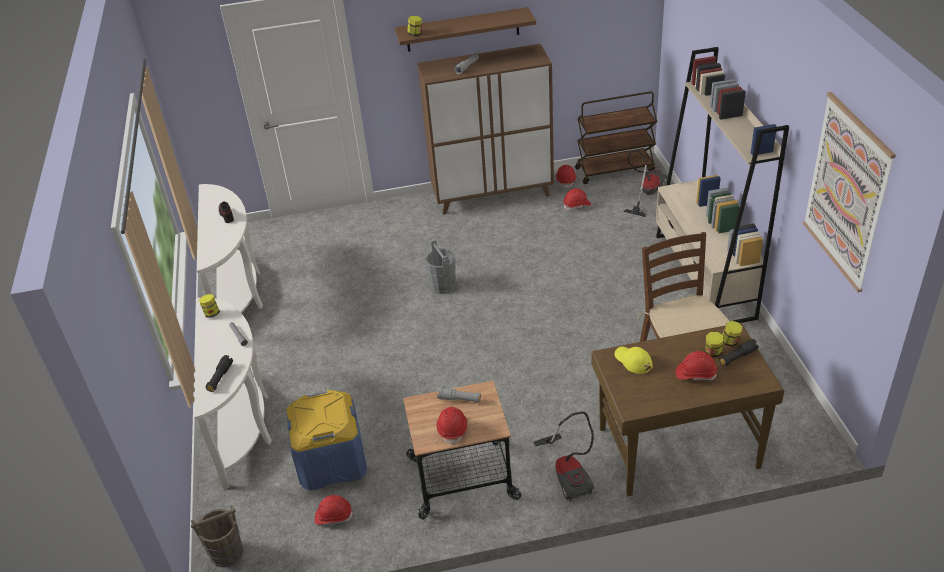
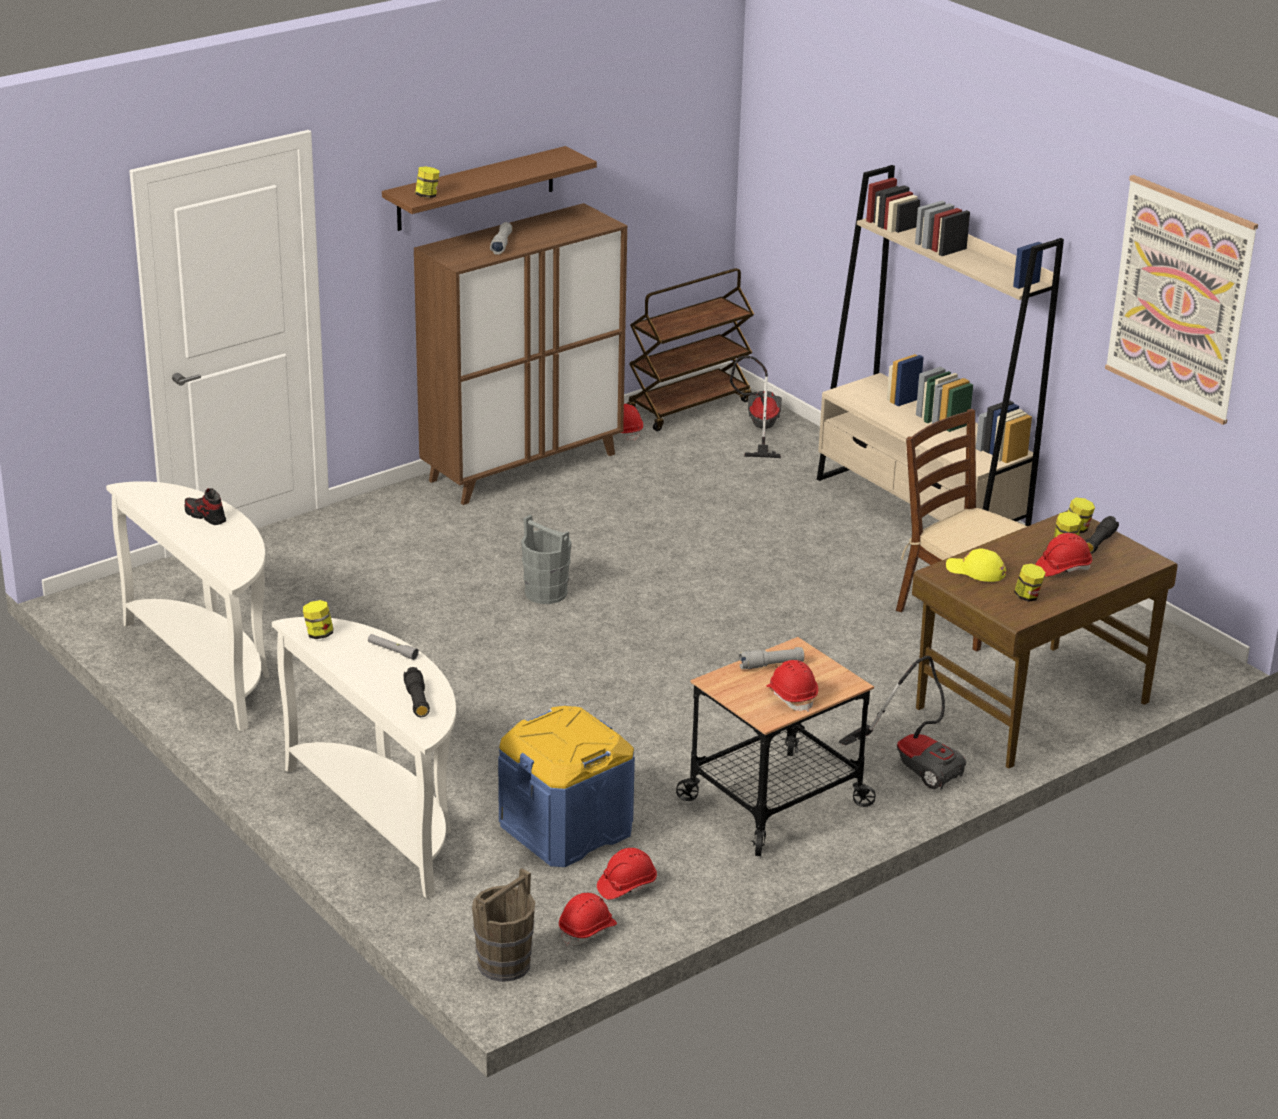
camera: 30 degrees left, 10 degrees down
red hard hat [563,189,591,210] -> red hard hat moved to [559,893,617,946]
none -> jar [1014,564,1046,602]

